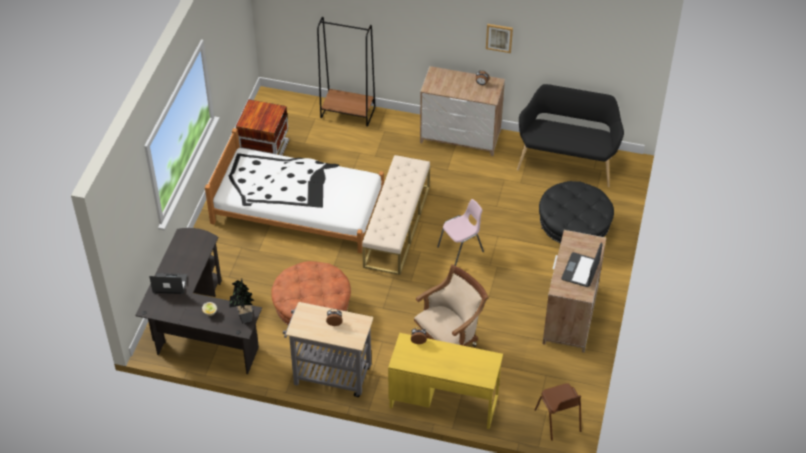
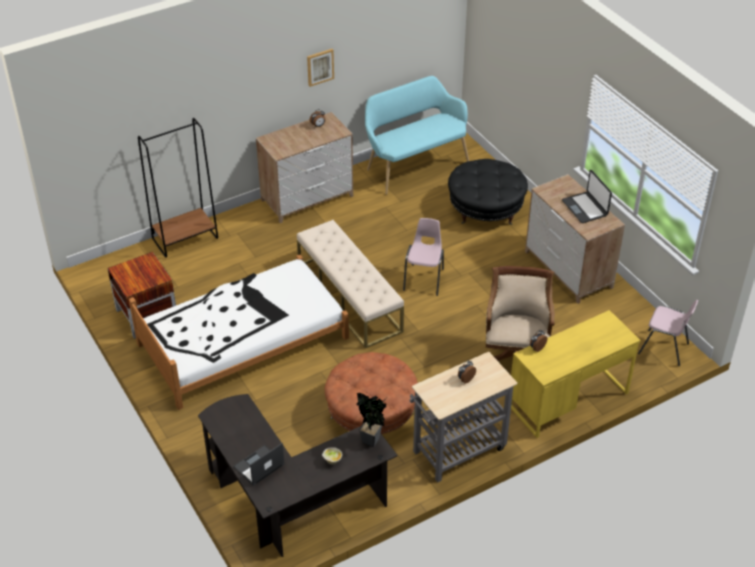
camera: 45 degrees left, 5 degrees down
black bench [517,84,624,187] -> turquoise bench [365,76,469,195]
brown chair [535,383,581,441] -> pink chair [638,300,698,366]

